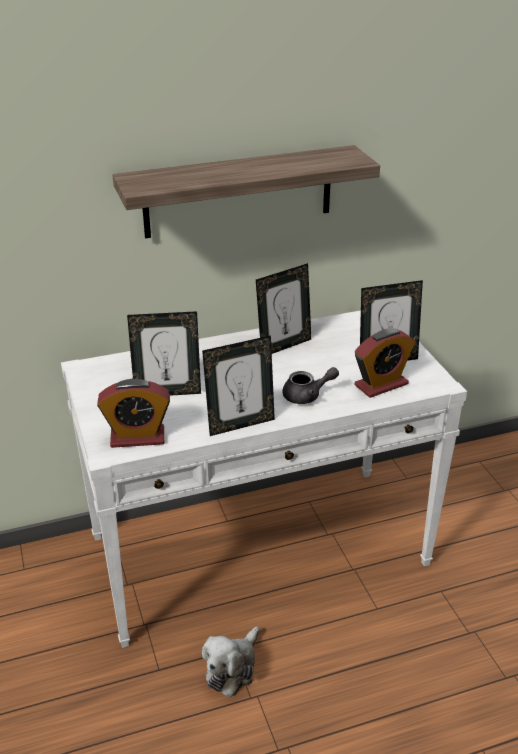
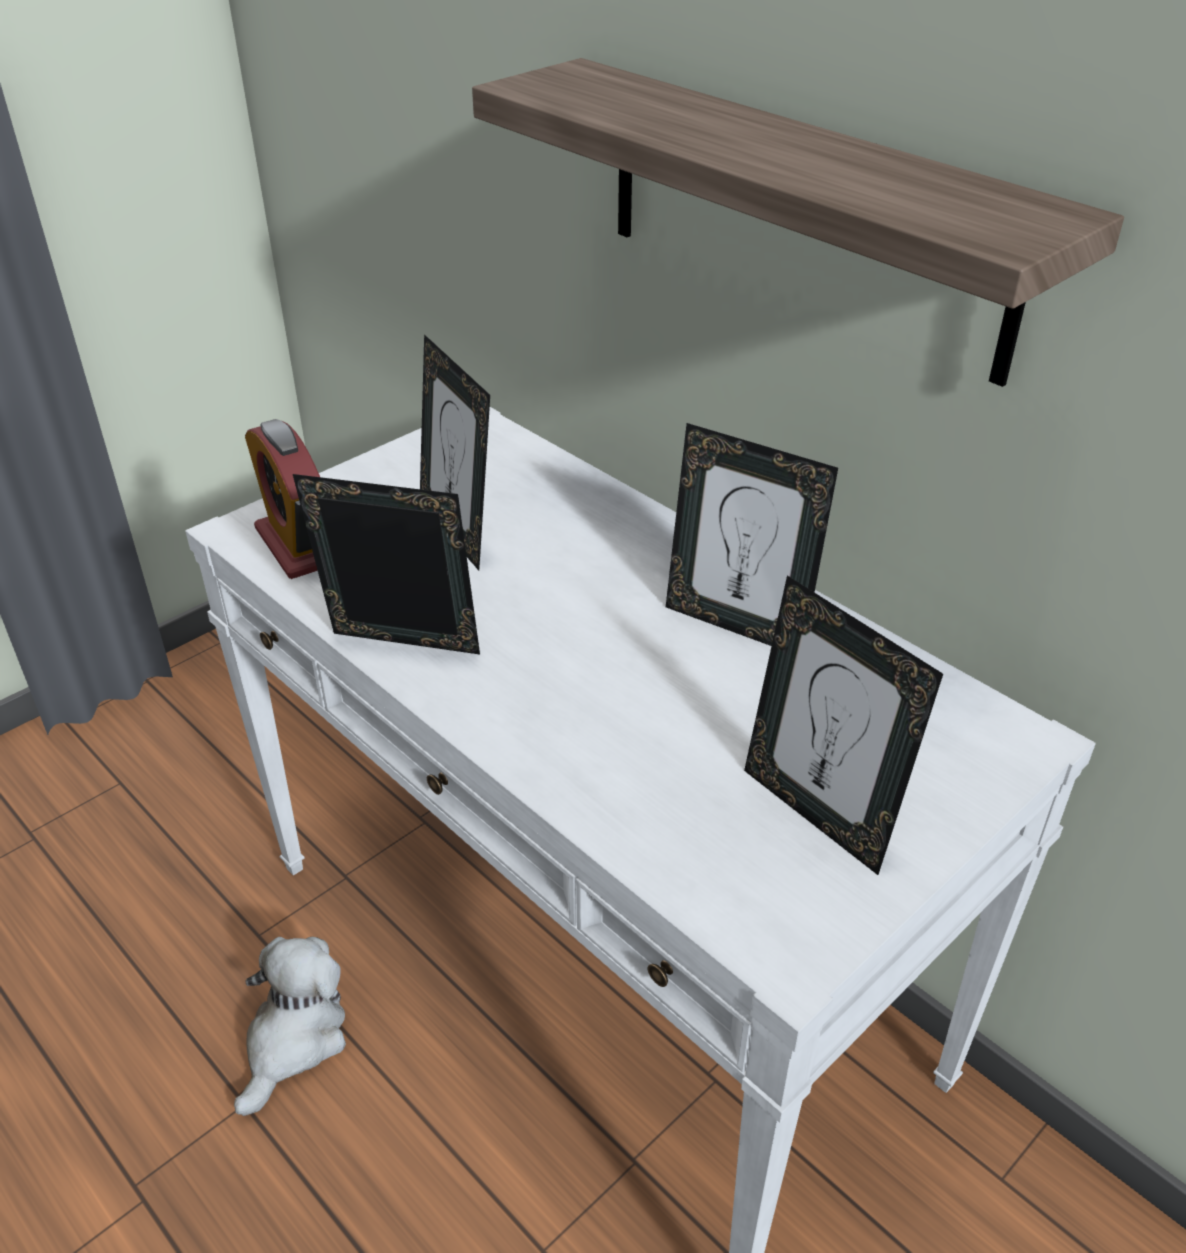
camera: 65 degrees right, 5 degrees up
picture frame [202,335,275,436] -> picture frame turned 150 degrees clockwise [293,474,480,654]
plush toy [202,626,260,697] -> plush toy turned 105 degrees clockwise [234,937,346,1116]
grey teapot [283,367,339,404] -> none
alarm clock [355,328,415,398] -> none

